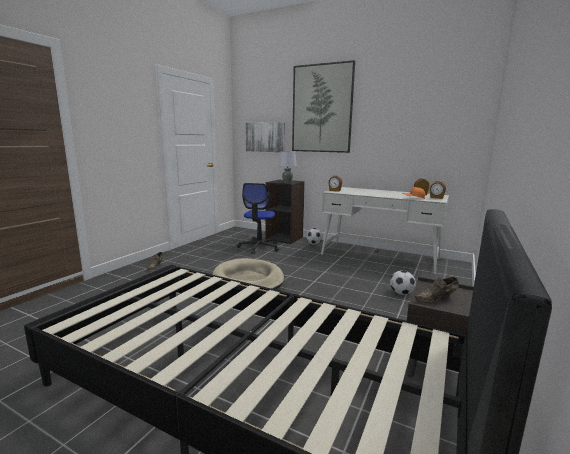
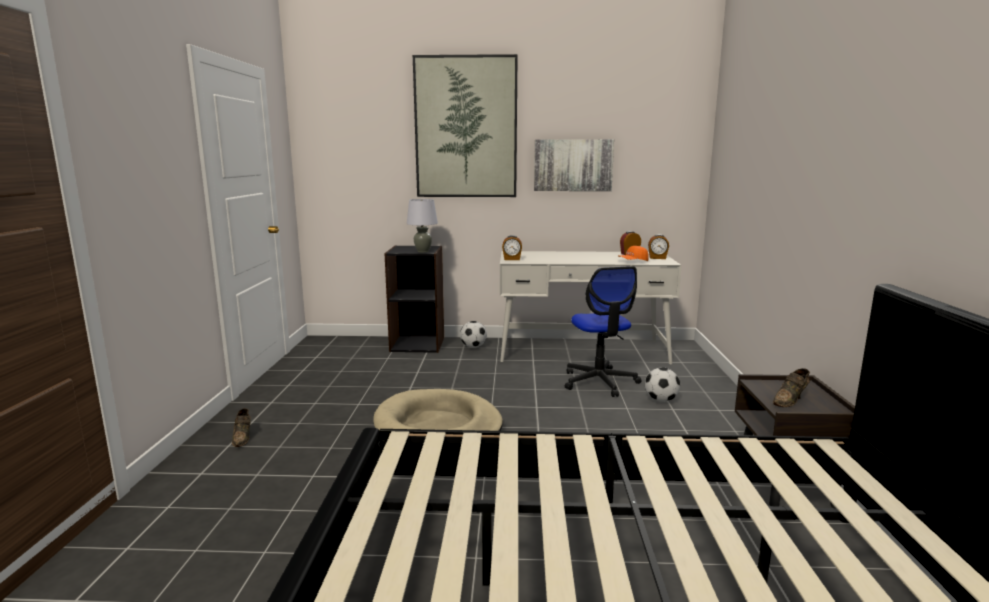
camera: 25 degrees left, 0 degrees up
office chair [237,183,279,254] -> office chair moved to [565,266,642,397]
picture [246,122,285,152] -> picture moved to [534,139,614,191]

